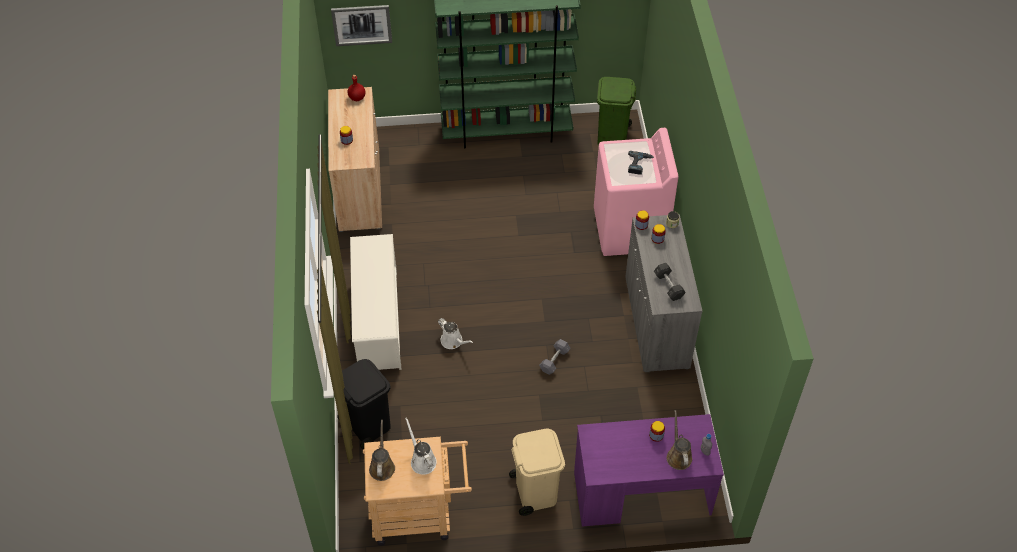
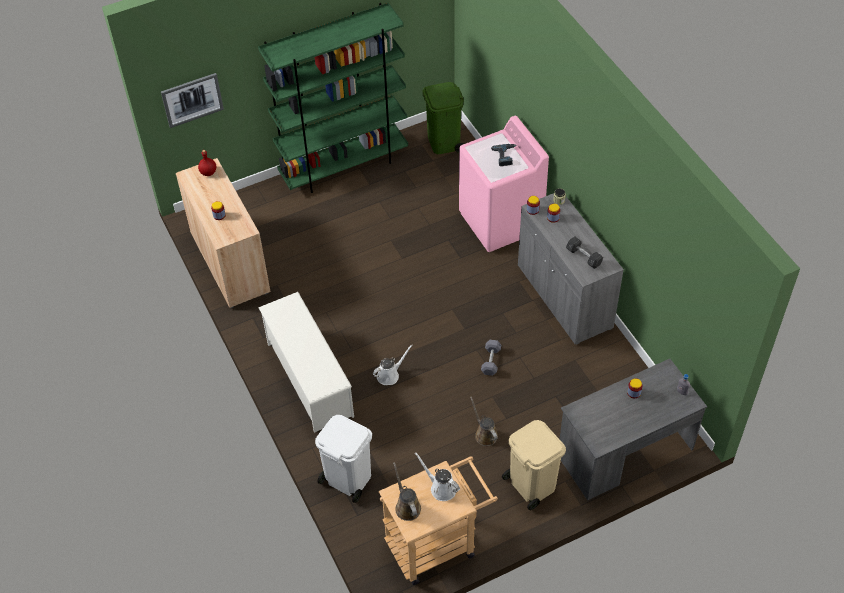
camera: 20 degrees left, 0 degrees up
black trash can [337,359,391,449] -> white trash can [315,415,372,503]
white watering can [438,318,473,349] -> white watering can turned 60 degrees counterclockwise [373,345,413,385]
purple desk [574,414,724,527] -> grey desk [560,359,707,500]
brown watering can [667,410,692,470] -> brown watering can moved to [470,397,498,446]

